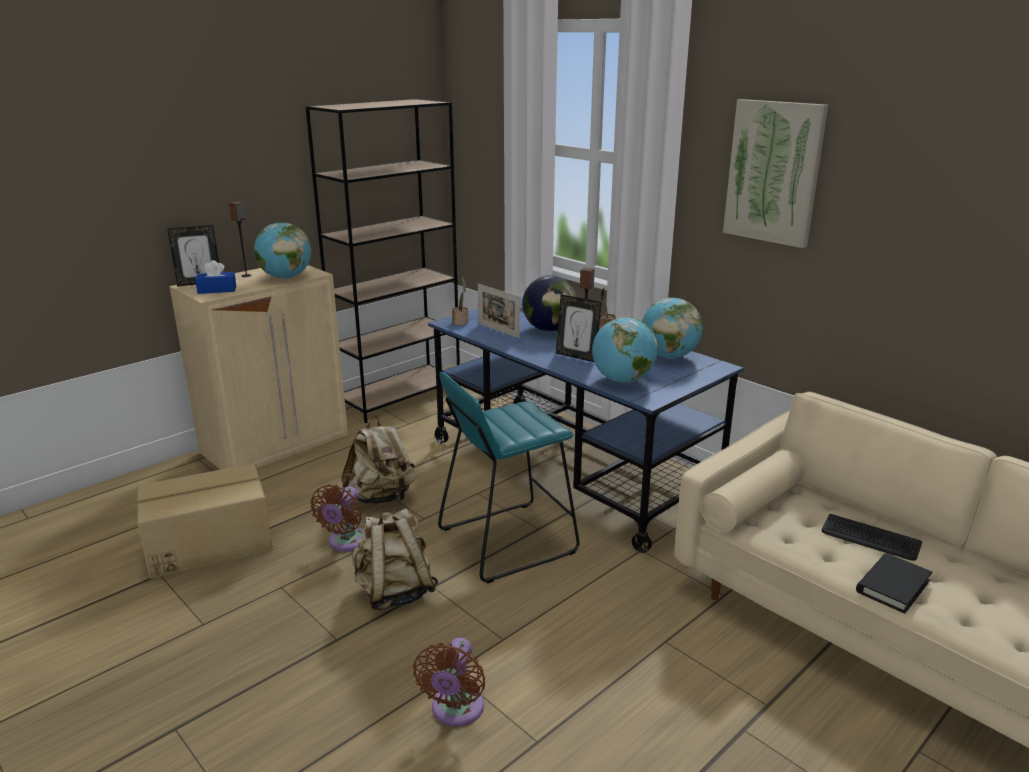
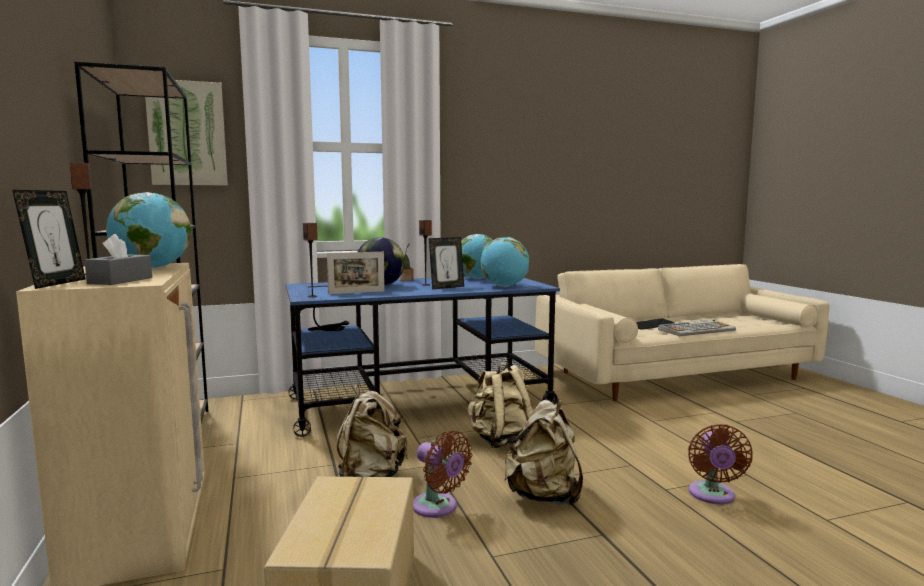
camera: 65 degrees left, 15 degrees down
blue tissue box [195,260,236,294] -> grey tissue box [84,234,152,285]
brown fan [413,637,485,727] -> brown fan turned 60 degrees clockwise [688,424,753,504]
turquoise stool [438,372,580,583] -> beige backpack [468,363,534,448]
potted plant [452,277,469,325] -> speaker [303,223,318,297]
picture [723,99,828,248] -> picture moved to [145,80,228,185]
black book [856,553,932,614] -> keyboard [658,320,736,336]

